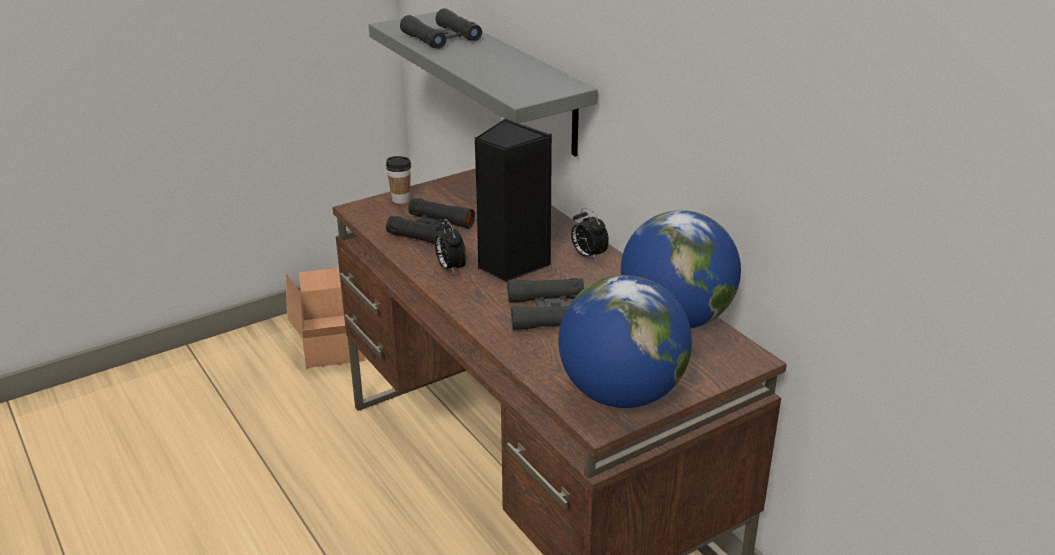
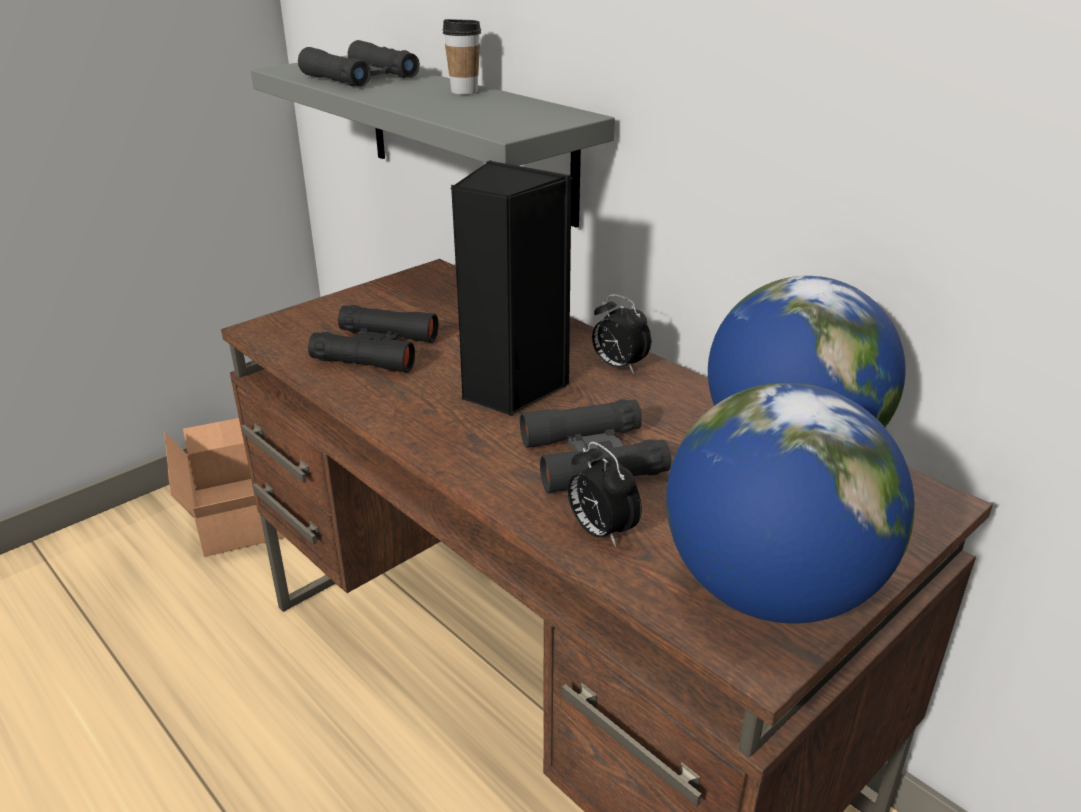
camera: 10 degrees left, 0 degrees up
cup [386,156,411,204] -> cup moved to [443,19,481,95]
alarm clock [435,219,466,275] -> alarm clock moved to [568,441,642,547]

